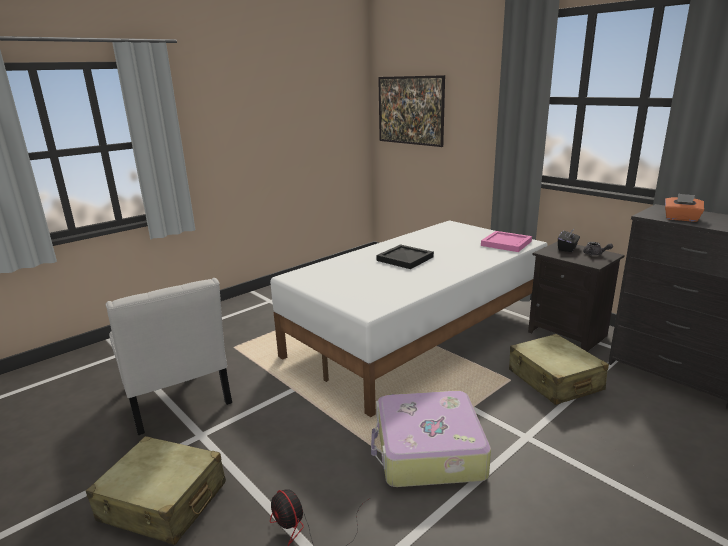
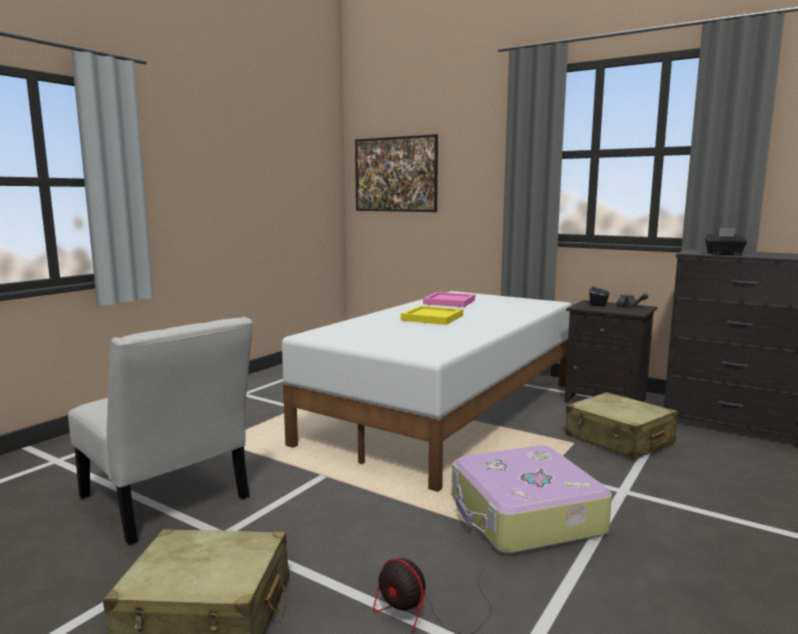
camera: 15 degrees left, 10 degrees down
black tray [376,244,434,269] -> yellow tray [401,306,463,325]
pink tray [481,231,532,252] -> pink tray moved to [423,292,475,307]
orange tissue box [665,193,704,222] -> black tissue box [705,228,747,255]

